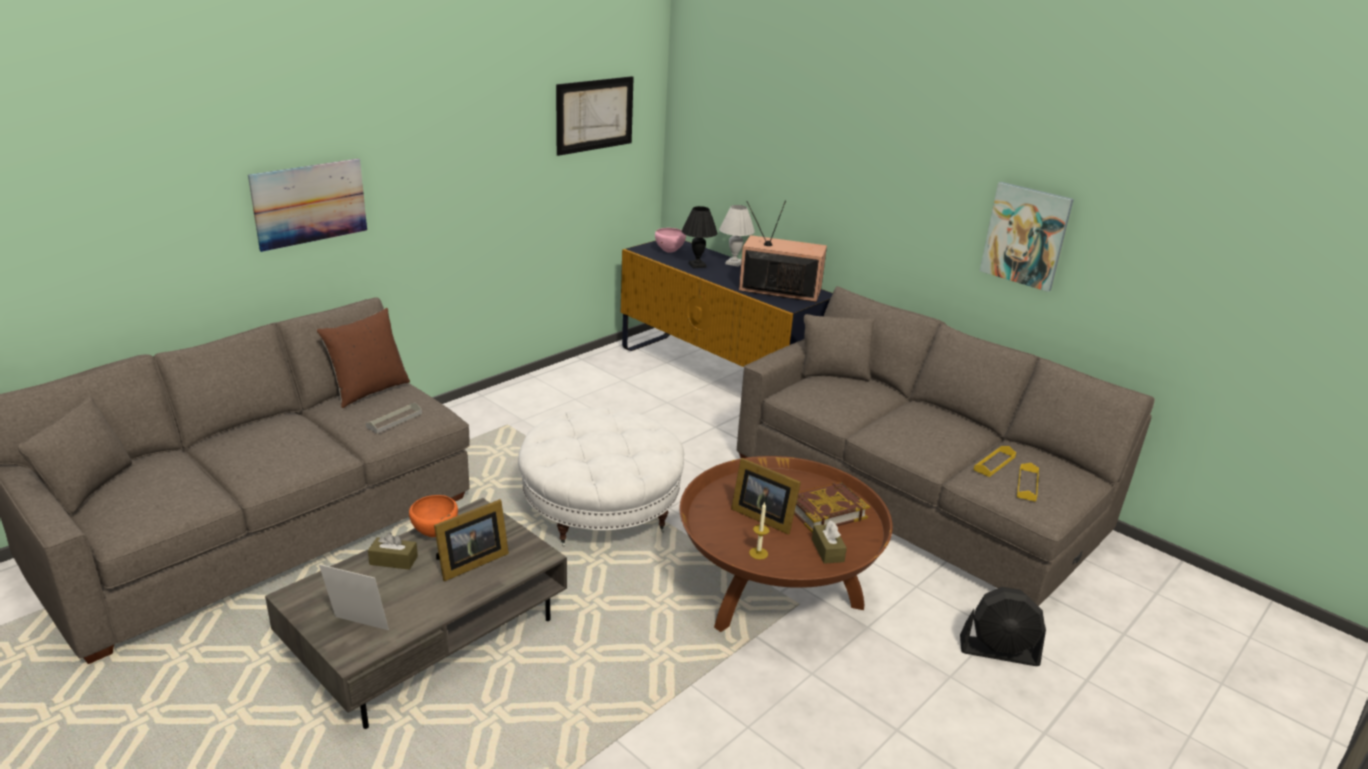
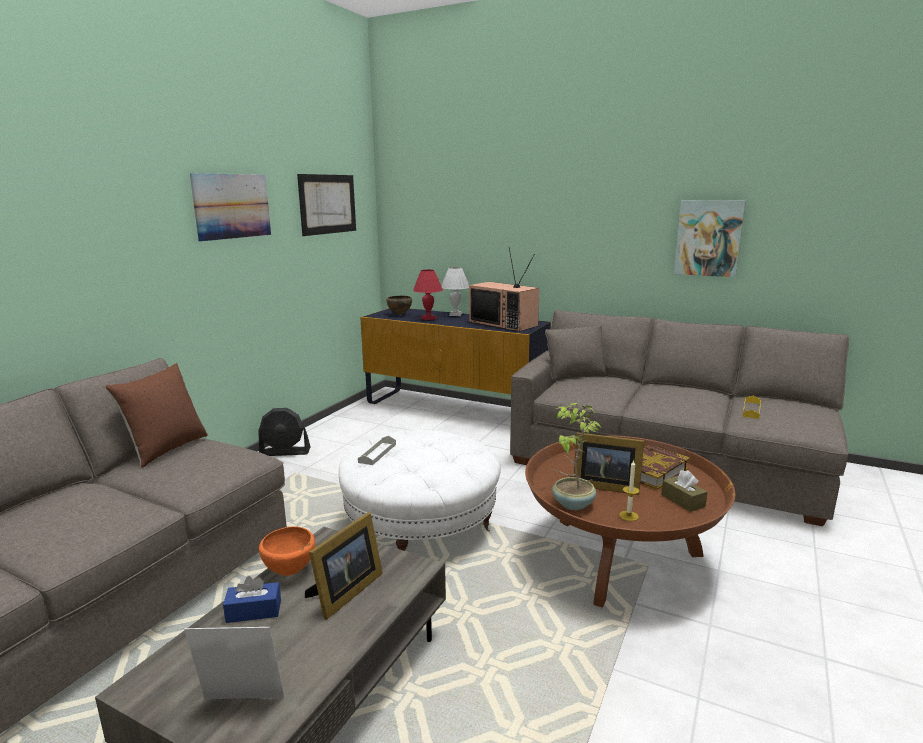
camera: 15 degrees left, 10 degrees down
picture [248,159,367,252] -> picture moved to [190,173,271,242]
grey tray [366,403,422,434] -> grey tray moved to [358,436,396,465]
brown tissue box [368,532,418,570] -> blue tissue box [223,576,281,623]
pink bowl [655,228,686,253] -> brown bowl [386,296,412,315]
black table lamp [682,206,718,269] -> red table lamp [413,270,443,321]
television [739,200,827,302] -> television turned 135 degrees counterclockwise [469,247,539,332]
black fan [960,587,1046,666] -> black fan moved to [259,408,311,456]
yellow tray [1017,463,1039,502] -> none
none -> potted plant [551,403,602,510]

